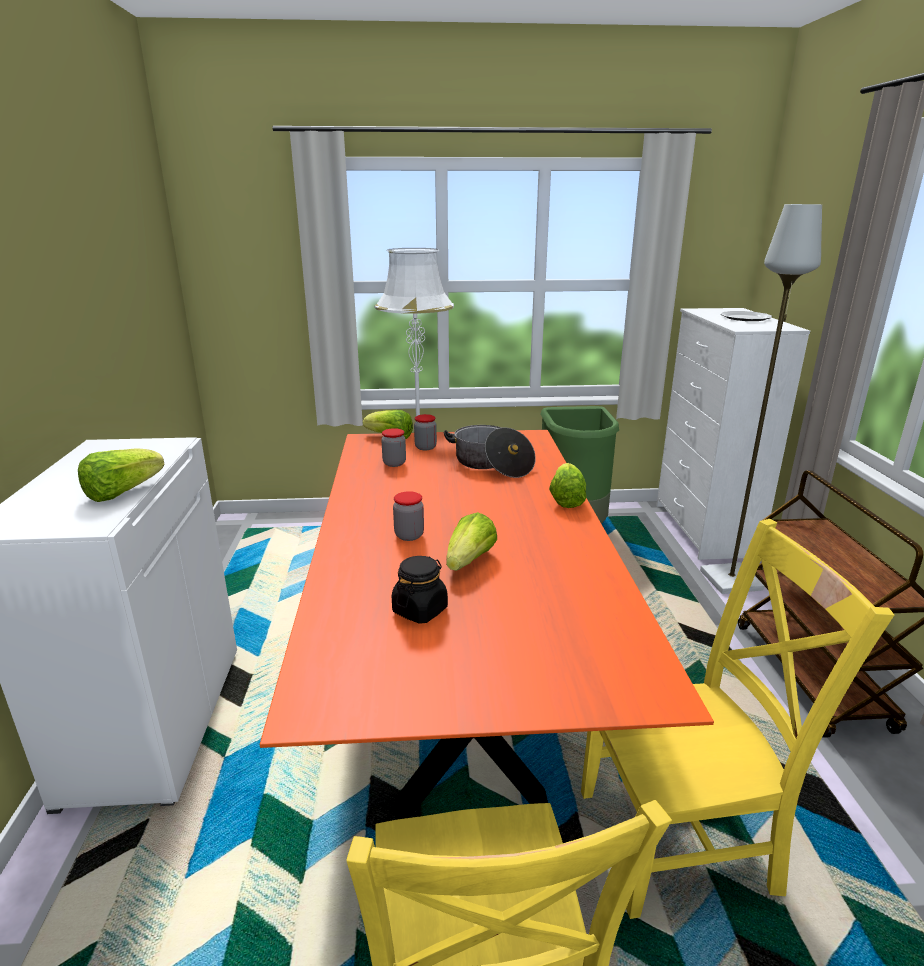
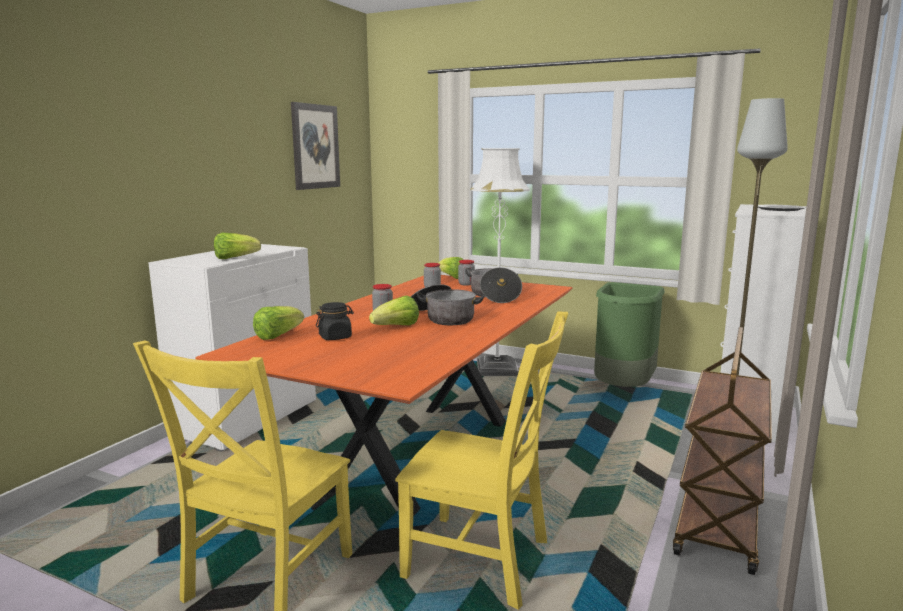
camera: 30 degrees right, 10 degrees down
lettuce [549,463,586,508] -> lettuce moved to [253,306,304,340]
none -> picture [291,102,340,190]
none -> cooking pot [411,284,485,325]

